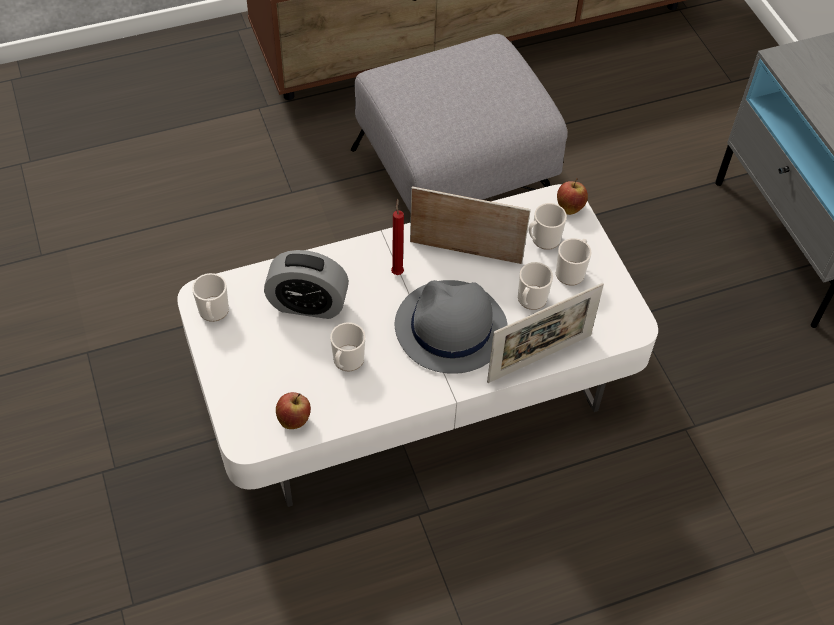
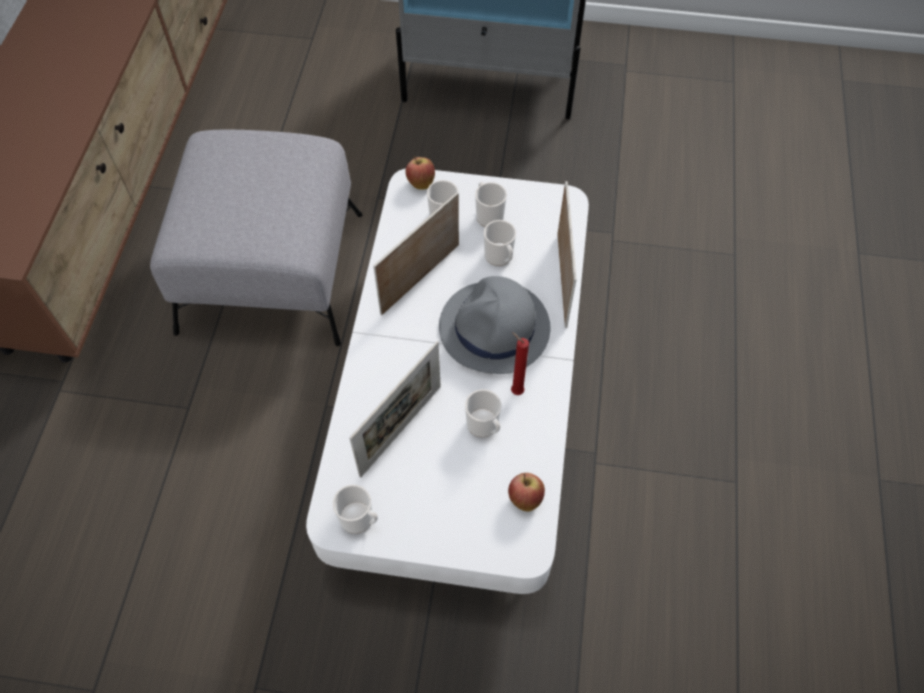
camera: 60 degrees left, 5 degrees up
alarm clock [264,250,349,319] -> picture frame [349,341,441,478]
red candle [391,199,404,275] -> red candle moved to [511,332,529,395]

